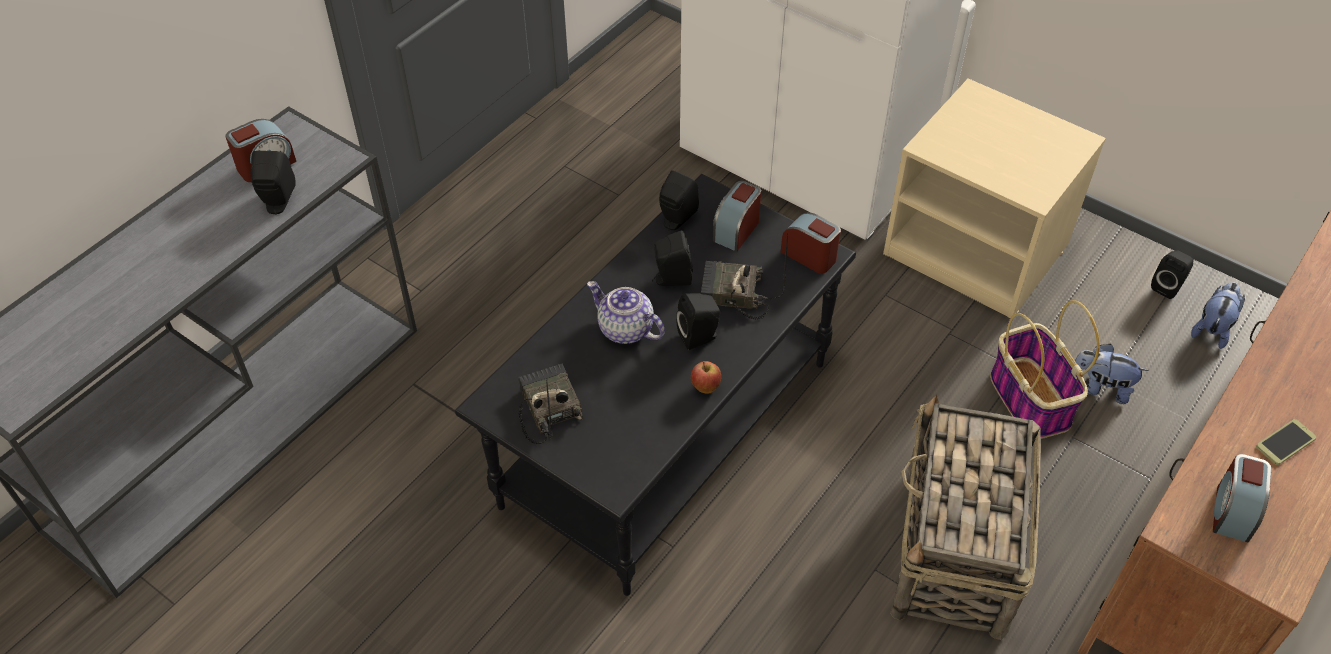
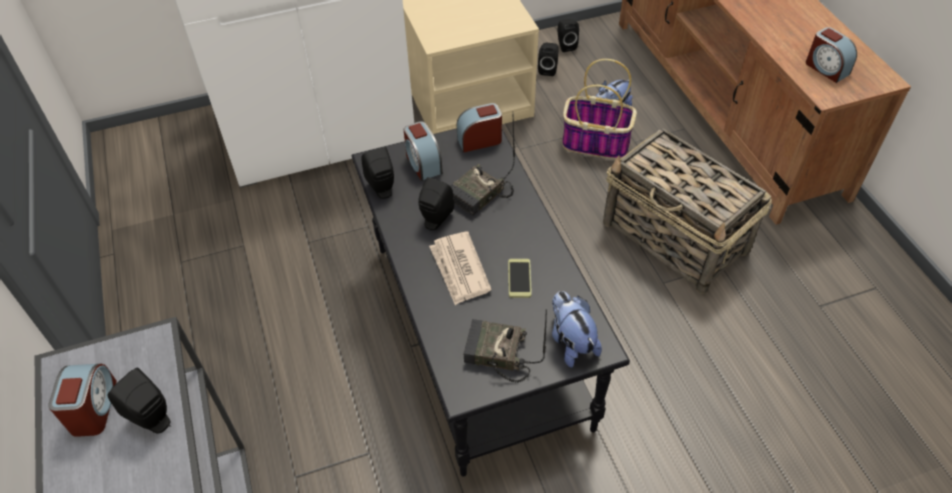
camera: 55 degrees left, 0 degrees up
teapot [587,281,665,344] -> newspaper [429,232,492,305]
black speaker [676,293,720,350] -> black speaker moved to [538,43,558,76]
apple [691,361,721,394] -> none
plush toy [1191,283,1245,349] -> plush toy moved to [552,291,602,368]
phone [1256,419,1316,465] -> phone moved to [508,259,532,298]

